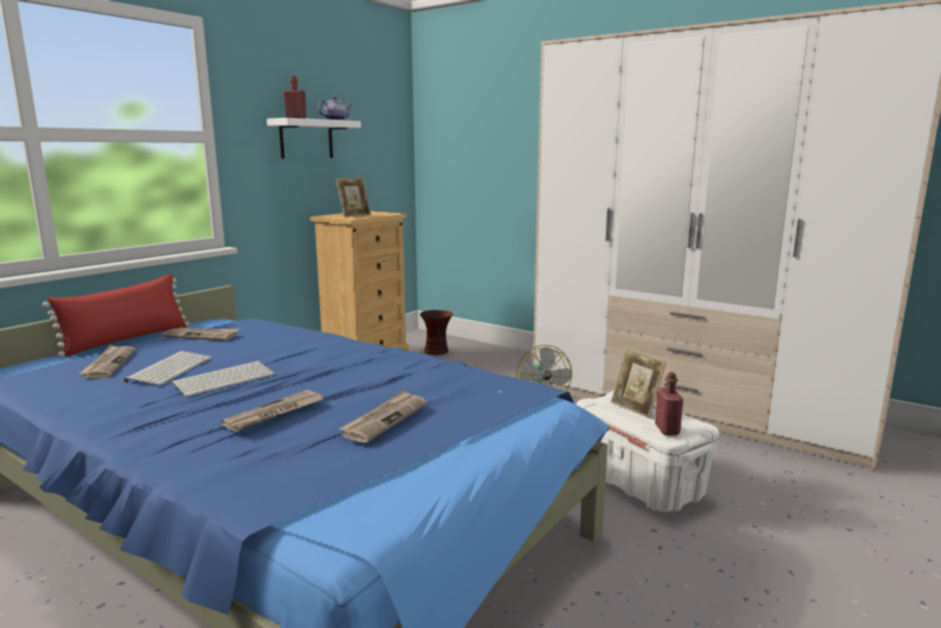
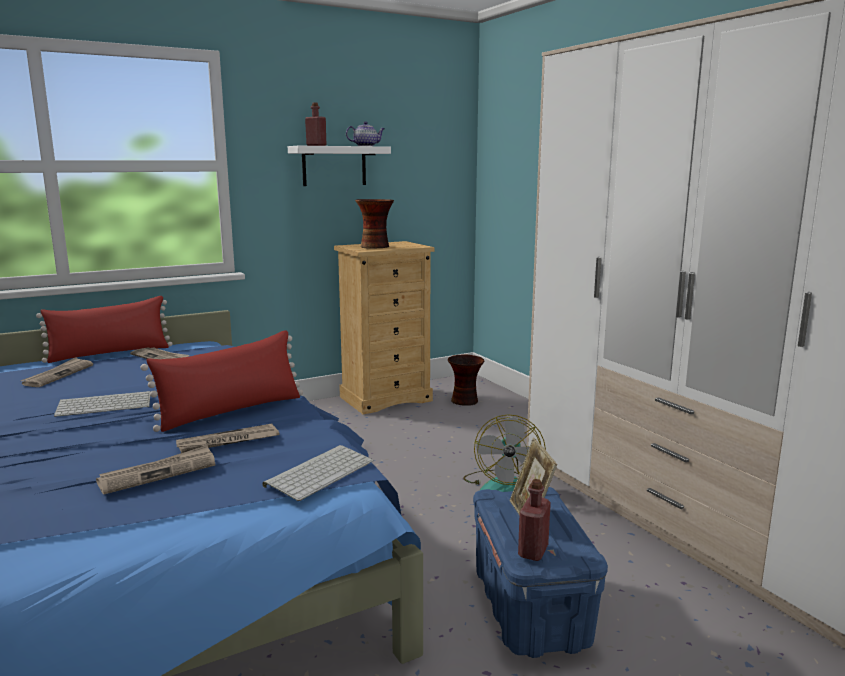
camera: 25 degrees right, 0 degrees up
keyboard [124,351,212,385] -> keyboard moved to [262,445,374,501]
newspaper [221,390,324,432] -> newspaper moved to [176,424,280,453]
picture frame [336,178,371,217] -> vase [355,199,394,249]
white storage box [576,390,719,513] -> blue storage box [473,487,608,658]
none -> red pillow [141,330,303,432]

